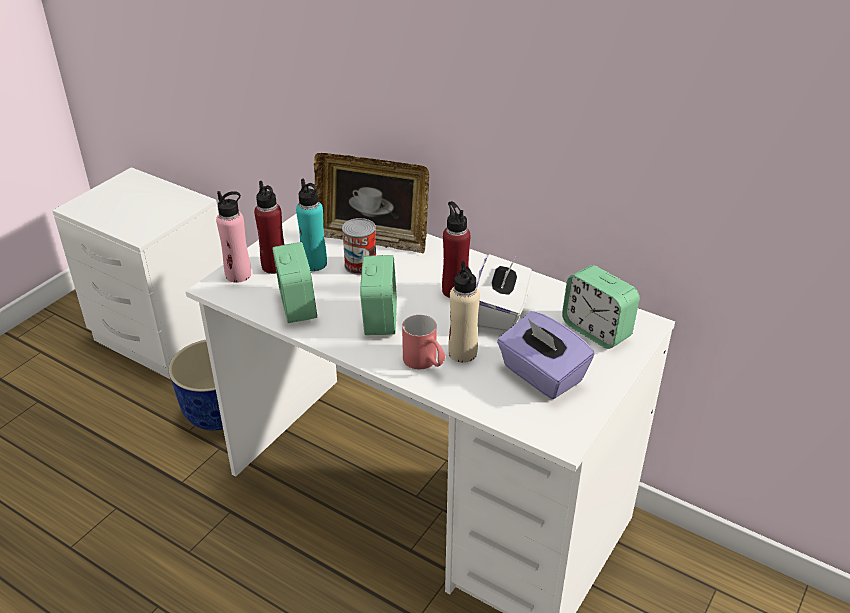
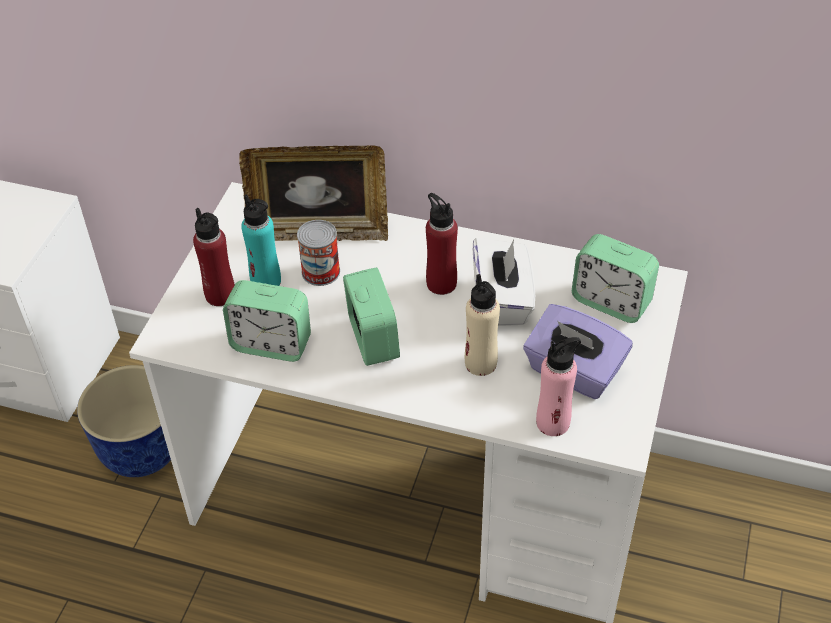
camera: 15 degrees left, 10 degrees up
pink bottle [216,191,251,283] -> pink bottle moved to [536,337,581,436]
alarm clock [272,242,317,323] -> alarm clock turned 135 degrees clockwise [223,280,311,362]
red mug [402,315,446,369] -> none

